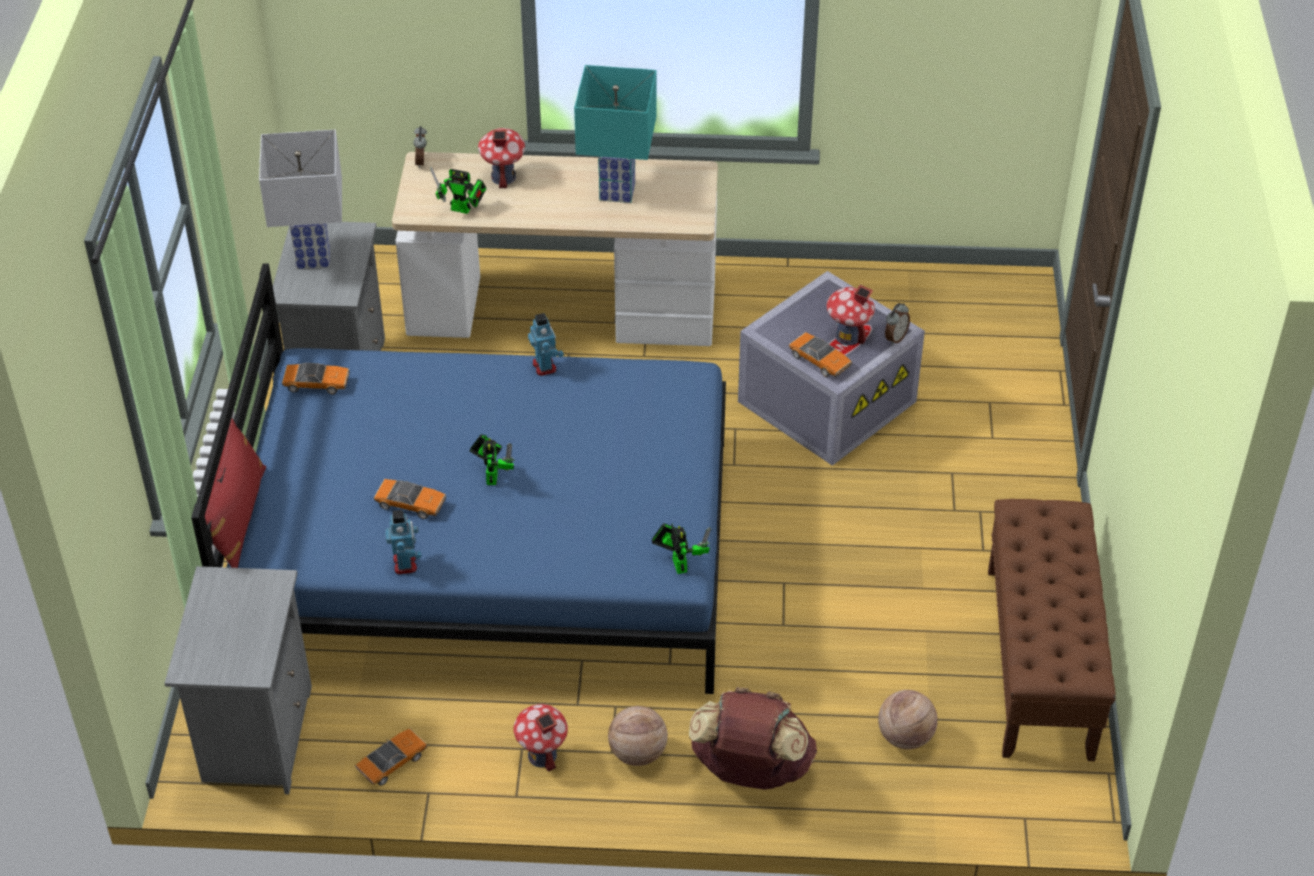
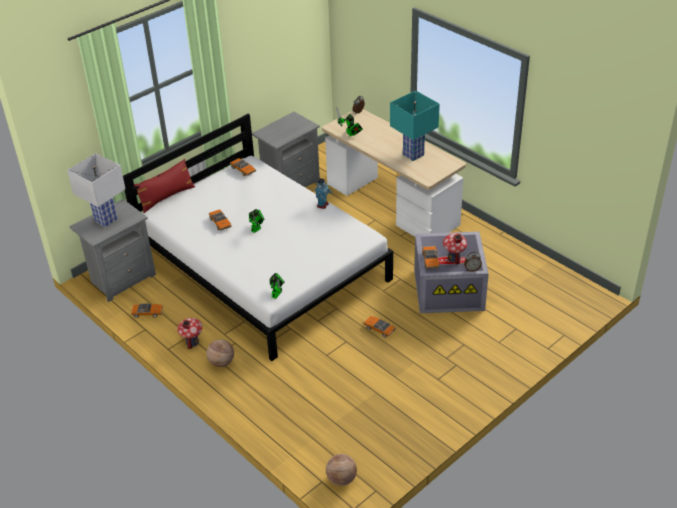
camera: 45 degrees right, 5 degrees down
blue bed [191,263,726,694] -> white bed [123,114,393,361]
white table lamp [259,130,342,269] -> white table lamp moved to [67,153,125,227]
toy robot [385,510,421,575] -> none
toy house [478,128,525,188] -> none
brown backpack [689,687,817,790] -> none
basketball [878,690,938,750] -> basketball moved to [326,454,357,486]
brown bench [988,499,1116,761] -> none
none -> toy car [364,316,396,338]

